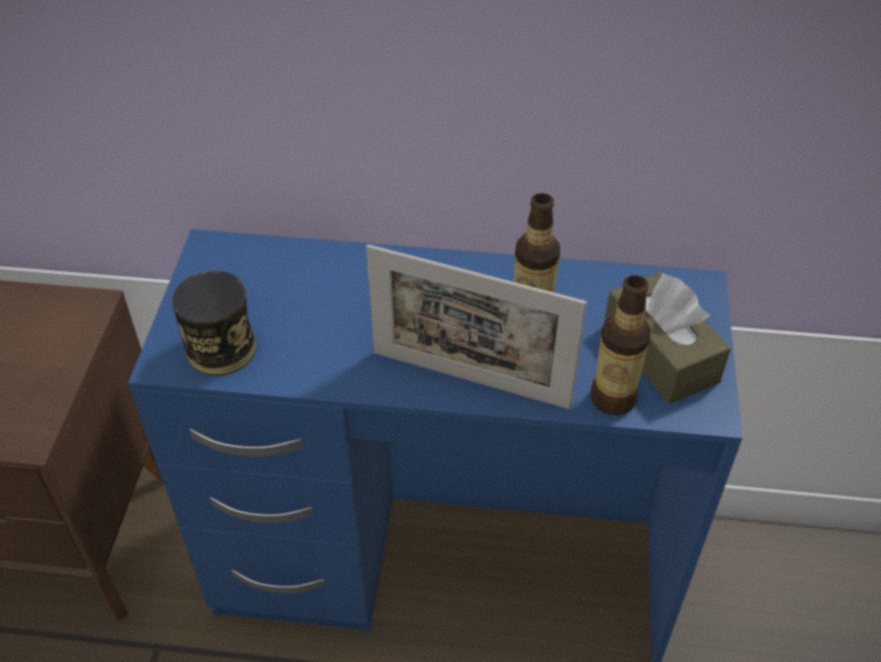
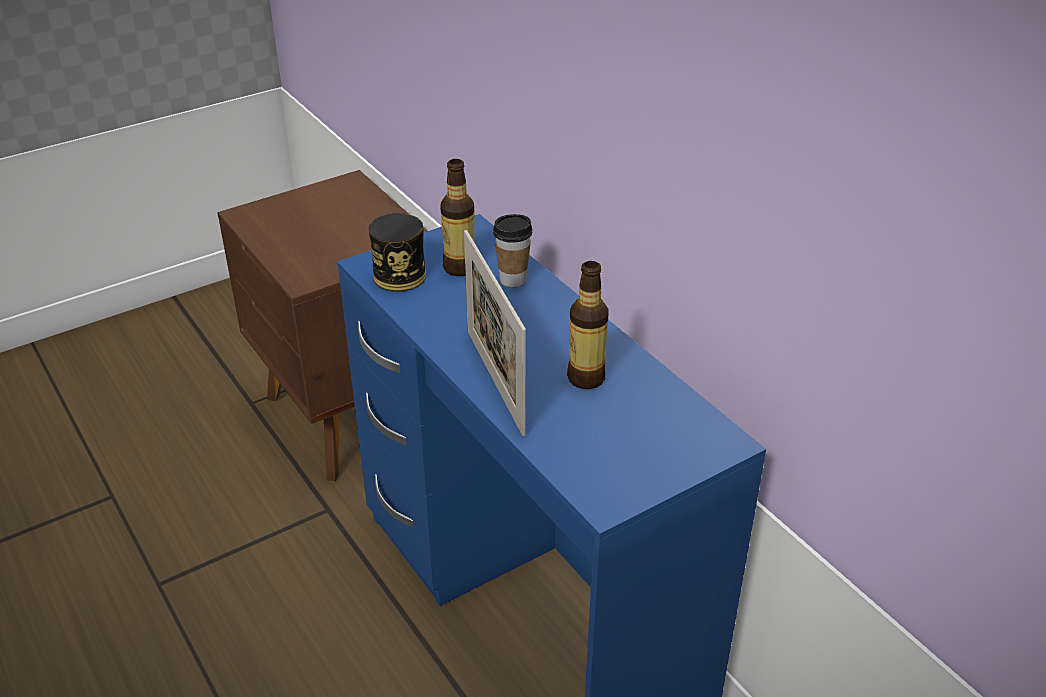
camera: 50 degrees right, 10 degrees down
bottle [591,275,651,415] -> bottle moved to [440,159,475,276]
brown tissue box [604,272,731,404] -> none
none -> cup [493,214,533,287]

